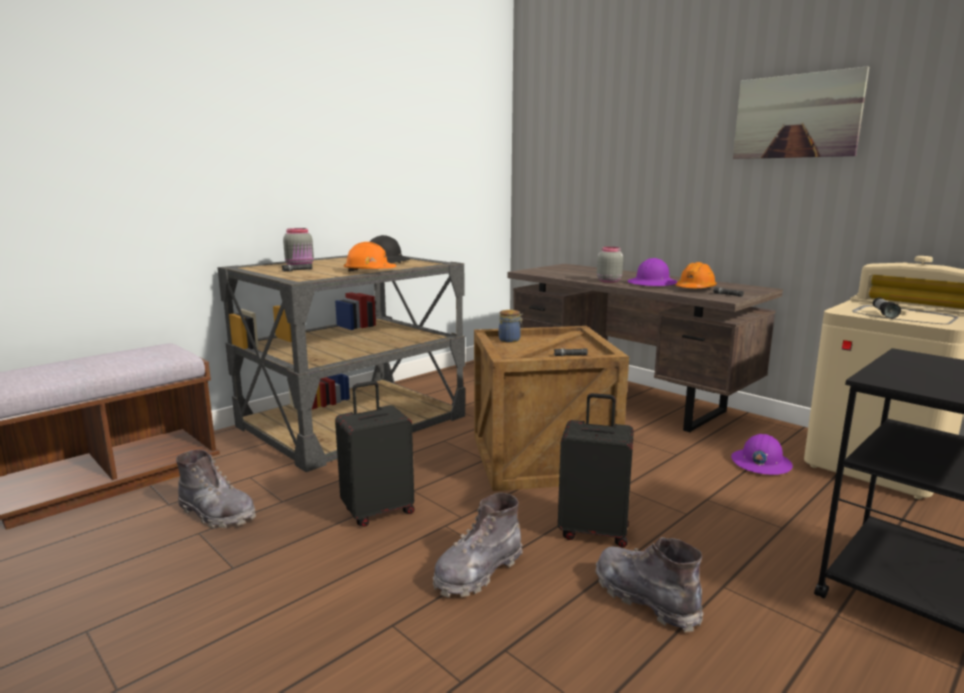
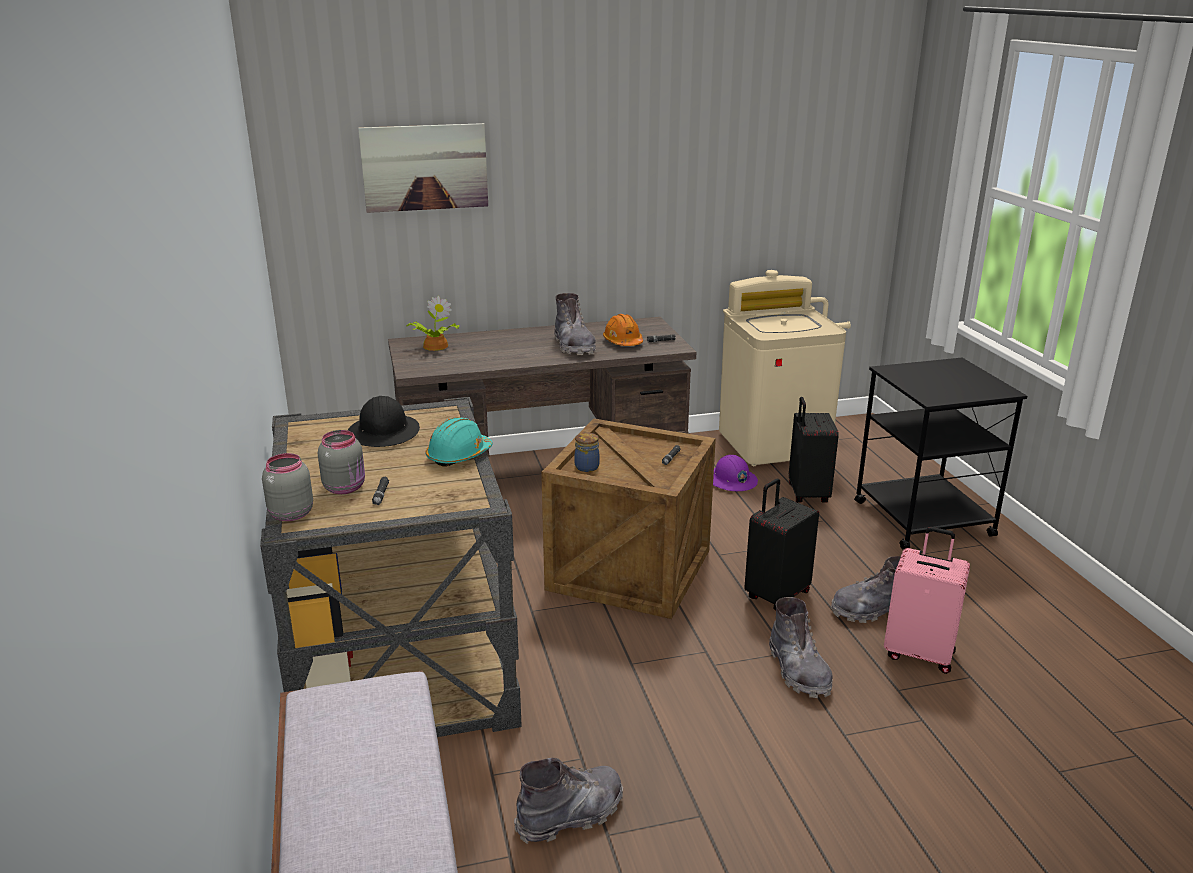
camera: 60 degrees left, 10 degrees up
black suitcase [335,381,415,527] -> black suitcase moved to [789,397,839,503]
orange hard hat [344,242,396,271] -> turquoise hard hat [426,417,493,467]
grey jar [597,247,623,283] -> grey jar moved to [262,453,313,521]
purple hard hat [628,258,678,286] -> grey boot [555,293,596,355]
picture [733,66,869,159] -> picture moved to [358,123,488,213]
flashlight [873,297,901,319] -> none
none -> potted plant [407,296,459,351]
none -> pink suitcase [884,527,970,674]

